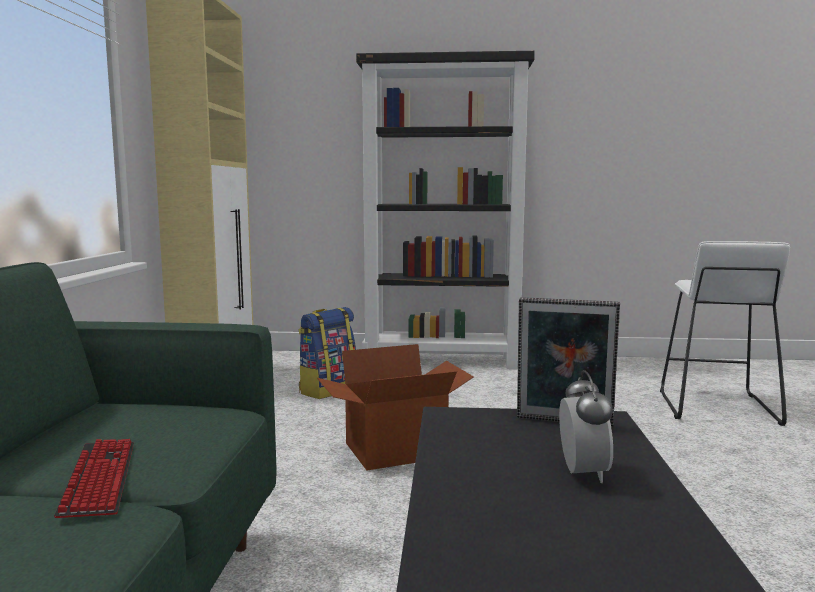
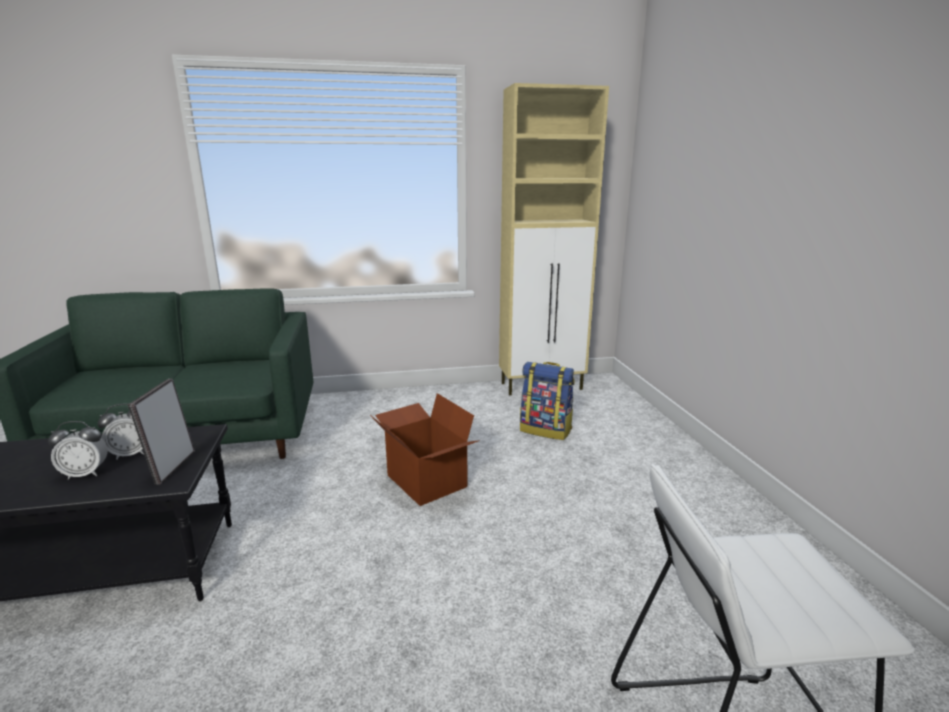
camera: 75 degrees right, 10 degrees up
keyboard [54,439,134,518] -> none
black bookcase [356,51,535,370] -> none
none -> alarm clock [98,404,144,460]

